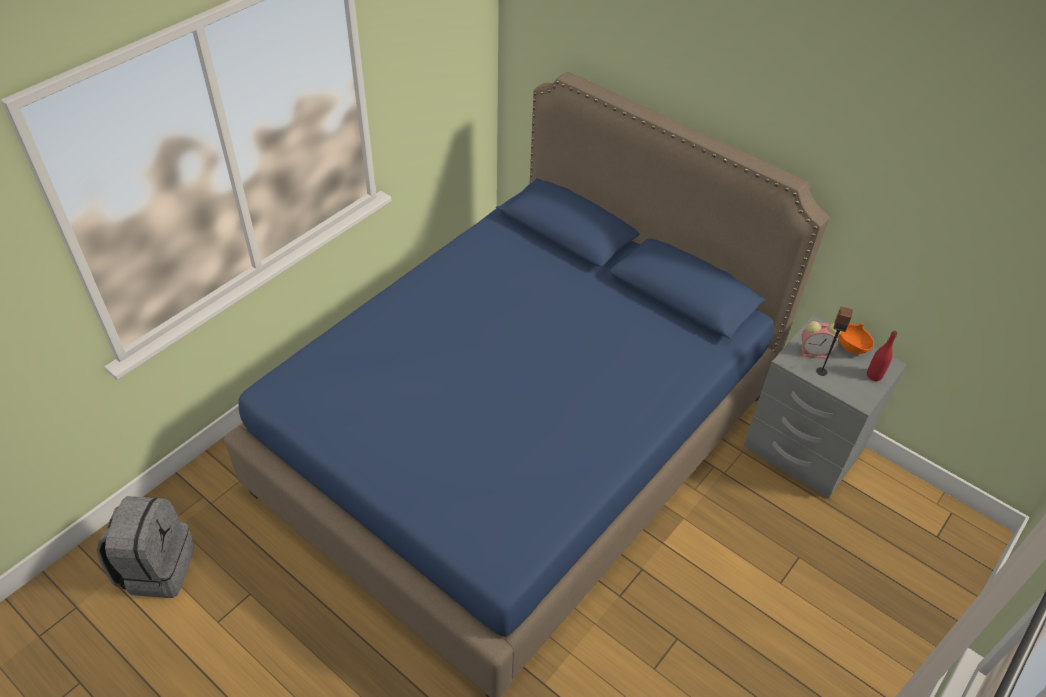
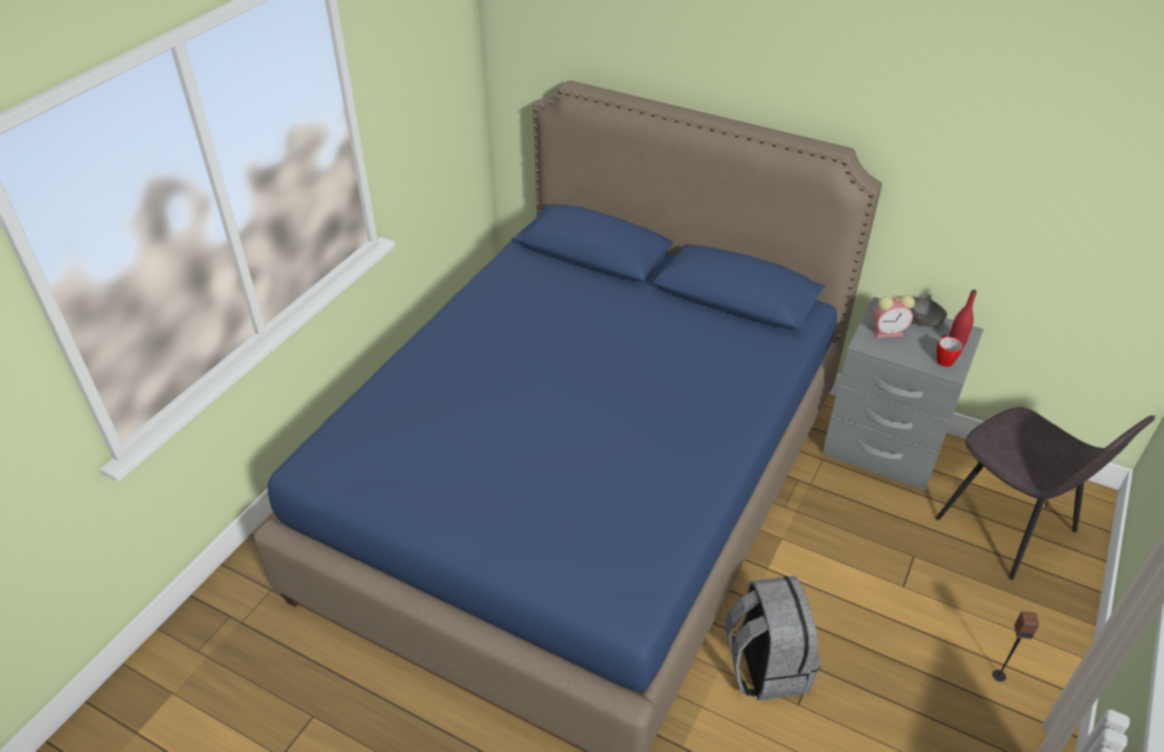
camera: 10 degrees left, 5 degrees down
grey backpack [97,496,195,598] -> grey backpack moved to [725,576,821,701]
speaker [816,306,853,376] -> speaker moved to [992,611,1039,682]
orange bowl [838,323,874,354] -> grey bowl [910,294,947,326]
none -> mug [936,334,962,367]
none -> grey chair [936,407,1156,580]

